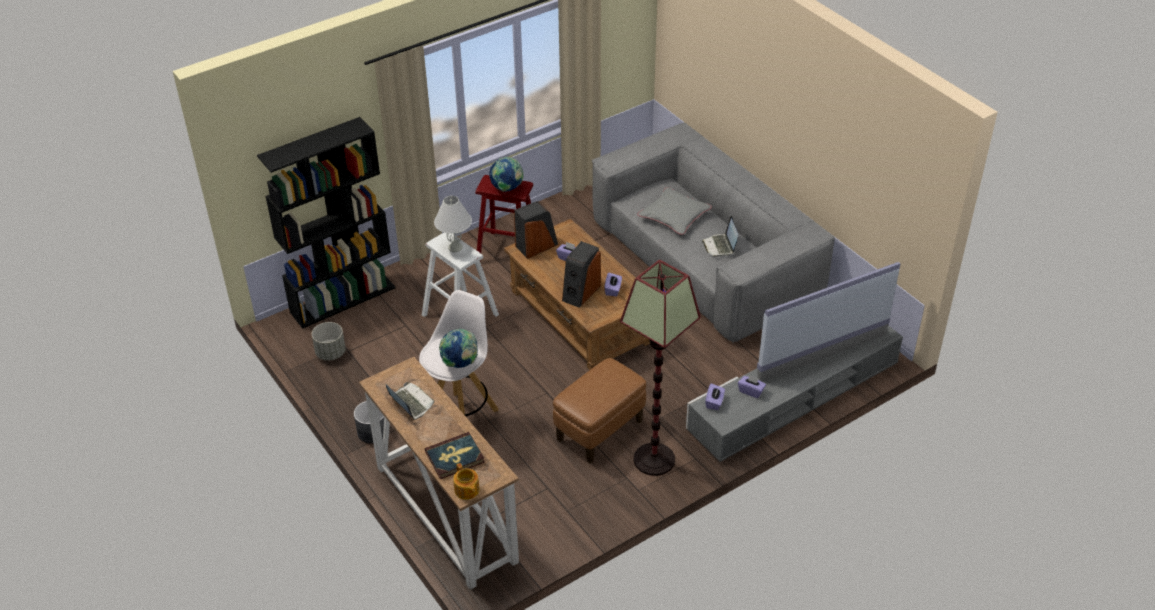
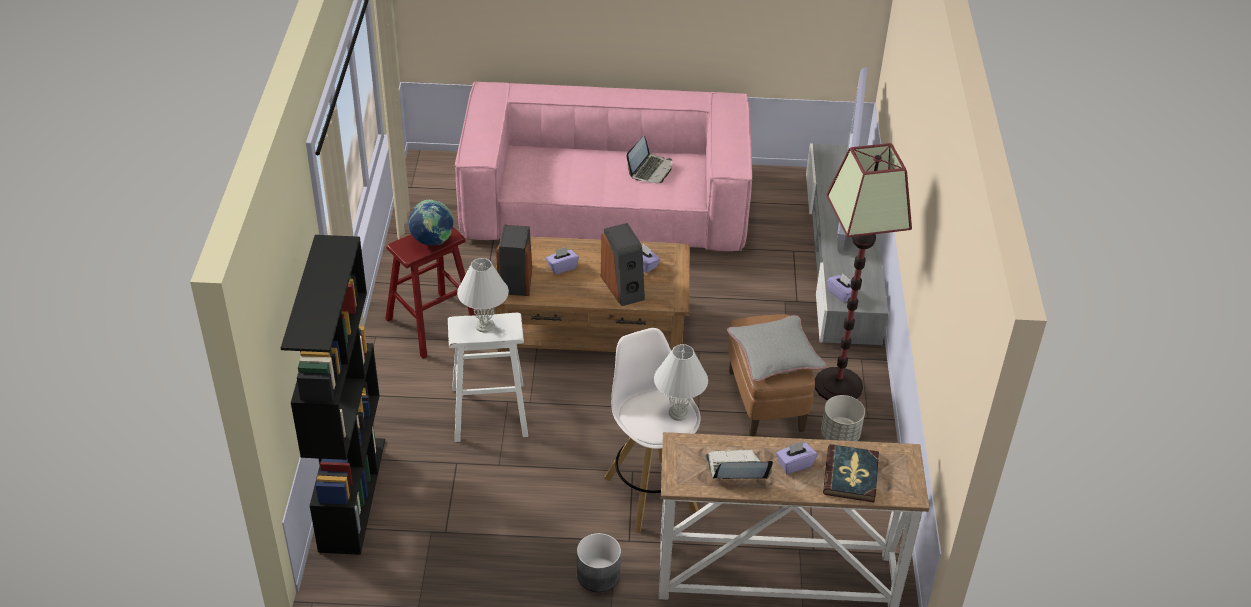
camera: 55 degrees left, 0 degrees up
grey planter [312,322,346,361] -> grey planter moved to [821,395,865,441]
globe [439,329,478,368] -> white table lamp [654,344,708,421]
teapot [453,463,479,500] -> none
grey sofa [592,123,835,343] -> pink sofa [455,82,752,251]
grey pillow [637,187,712,235] -> grey pillow moved to [727,315,826,382]
laptop [702,216,738,257] -> laptop turned 90 degrees counterclockwise [627,136,672,183]
purple tissue box [738,374,766,398] -> purple tissue box moved to [776,441,817,474]

